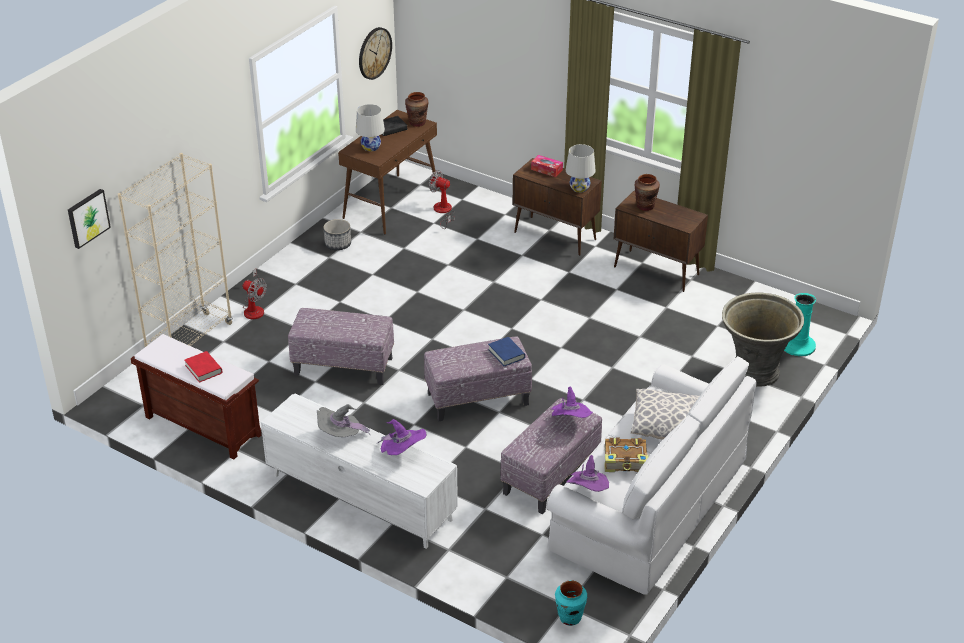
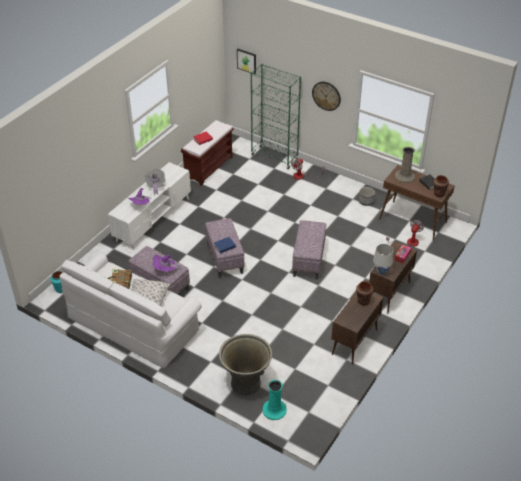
camera: 90 degrees right, 5 degrees up
beige bookcase [118,153,233,347] -> green bookcase [251,64,301,169]
ottoman [288,308,394,385] -> ottoman moved to [292,220,327,280]
white table lamp [356,104,385,151] -> beige vase [395,147,415,183]
wall clock [359,27,392,80] -> wall clock moved to [312,82,341,111]
purple hat [566,455,609,492] -> none

